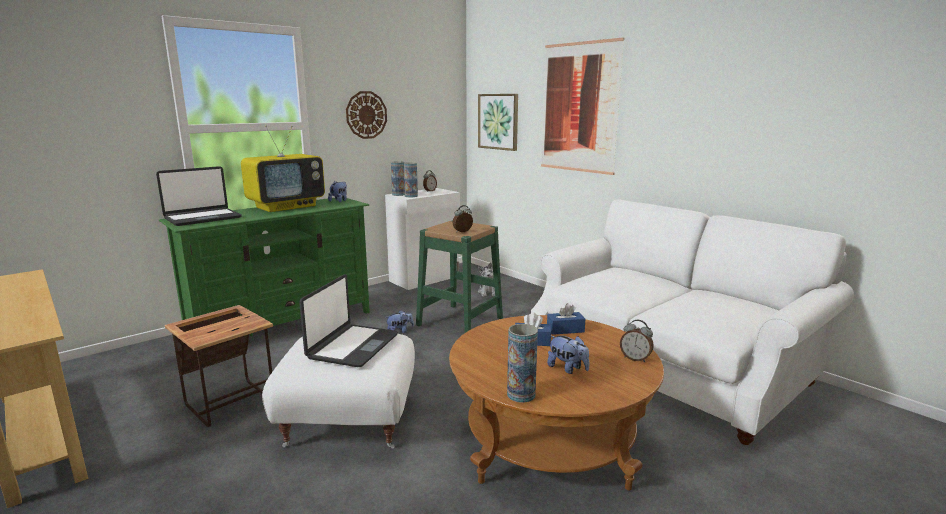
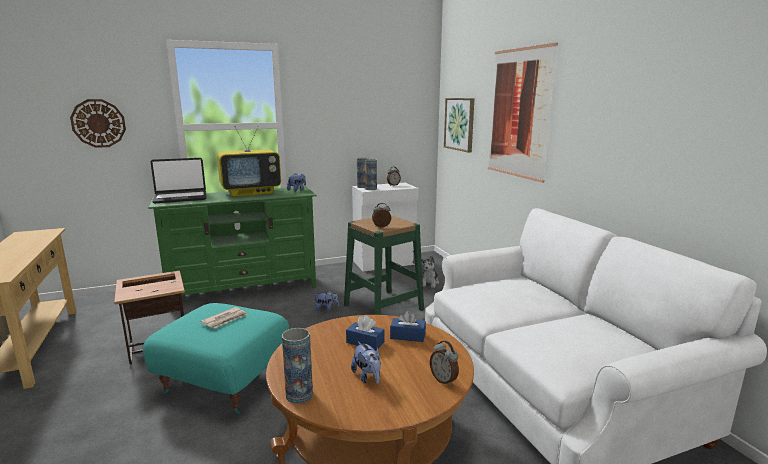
camera: 20 degrees right, 0 degrees up
white ottoman [262,334,415,449] -> turquoise ottoman [143,303,289,415]
laptop [299,274,398,367] -> newspaper [200,307,247,328]
wall clock [346,91,387,139] -> wall clock moved to [70,99,126,148]

